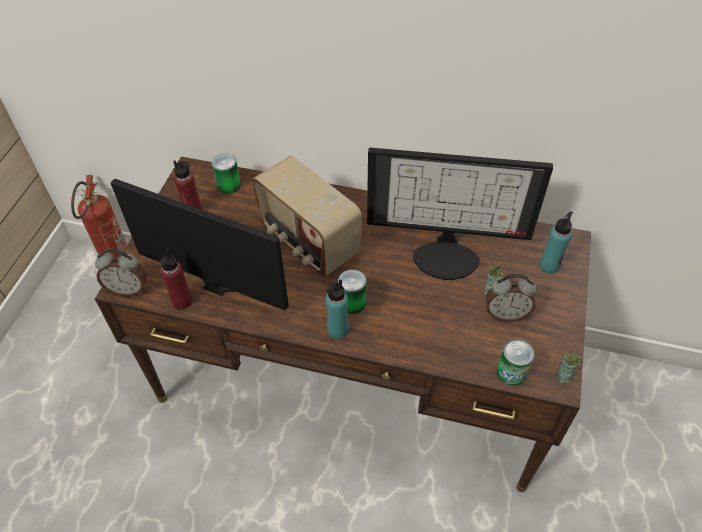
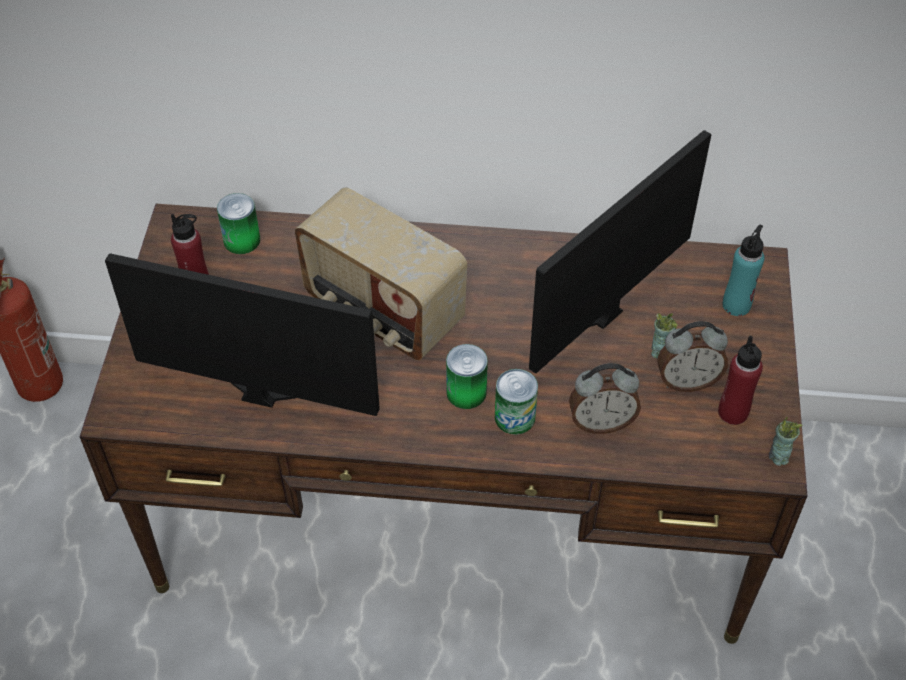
camera: 10 degrees left, 0 degrees up
alarm clock [95,249,147,297] -> alarm clock moved to [569,363,641,434]
red bottle [160,248,192,309] -> red bottle moved to [718,336,763,425]
turquoise bottle [325,279,349,339] -> none
monitor [367,148,553,280] -> monitor turned 135 degrees clockwise [529,130,711,373]
can [497,339,534,386] -> can moved to [495,369,538,435]

